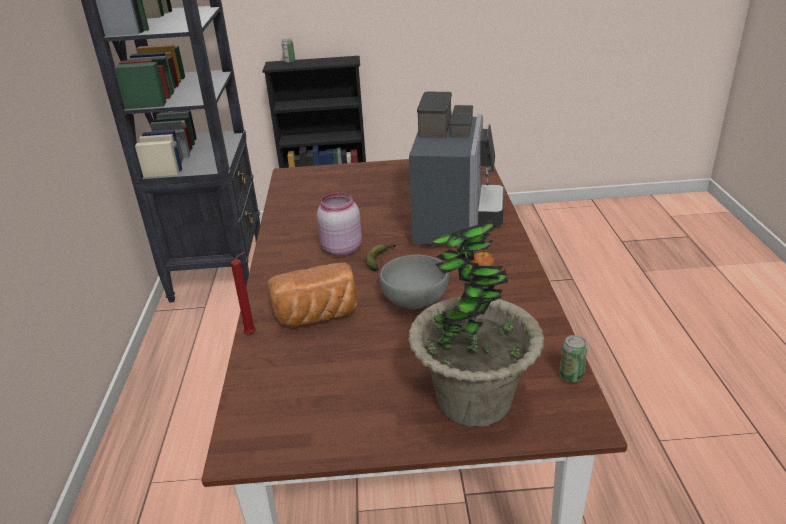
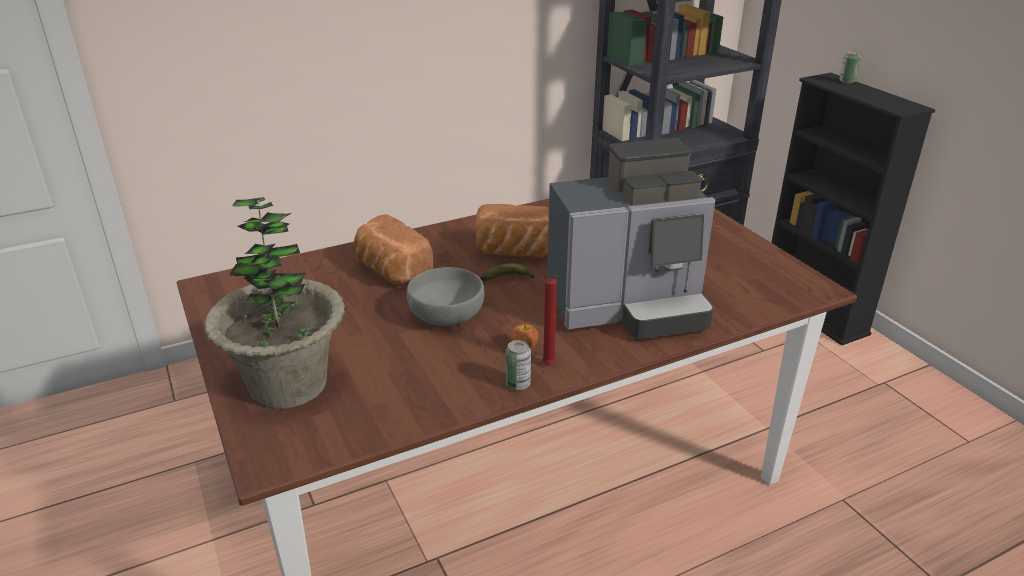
camera: 65 degrees right, 0 degrees up
red candle [231,252,256,334] -> red candle moved to [542,275,559,365]
pink jar [317,193,362,256] -> bread [476,204,549,257]
can [559,335,588,383] -> can moved to [505,340,531,391]

